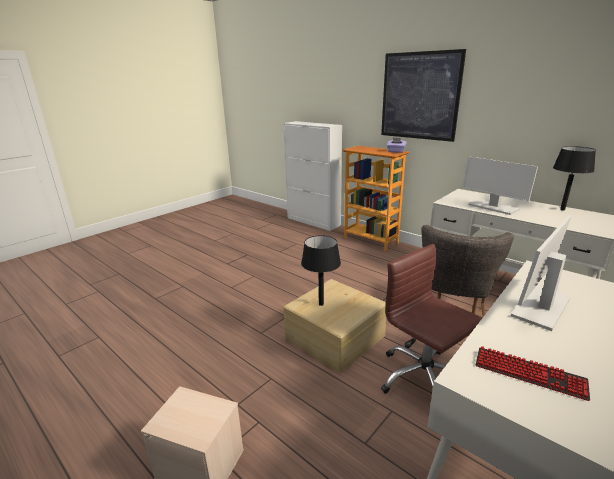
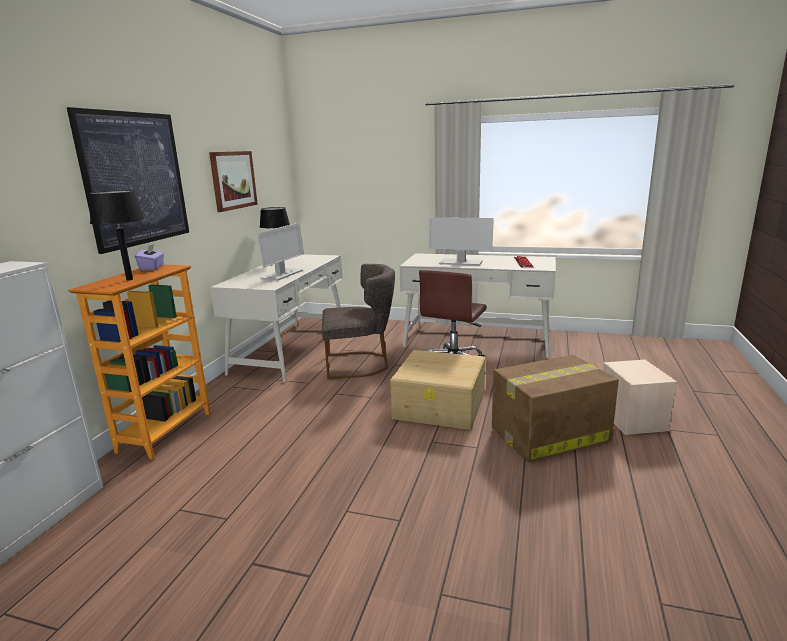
camera: 115 degrees left, 5 degrees down
black table lamp [301,235,341,306] -> black table lamp moved to [89,190,145,280]
none -> picture [209,151,258,212]
none -> cardboard box [492,355,619,462]

